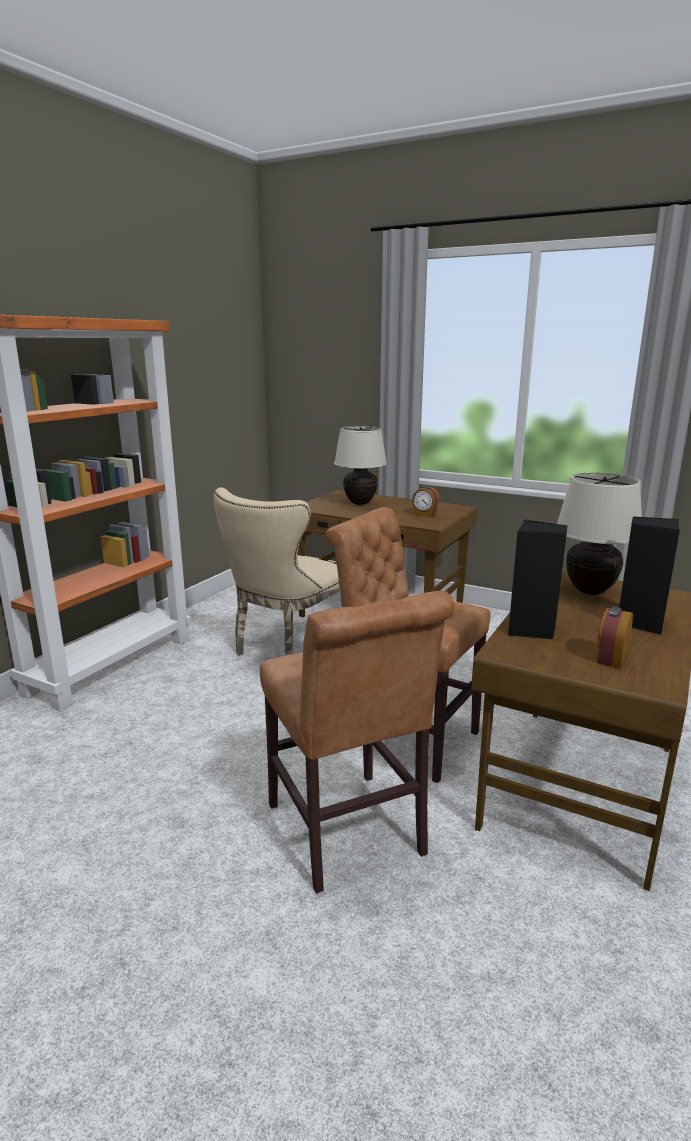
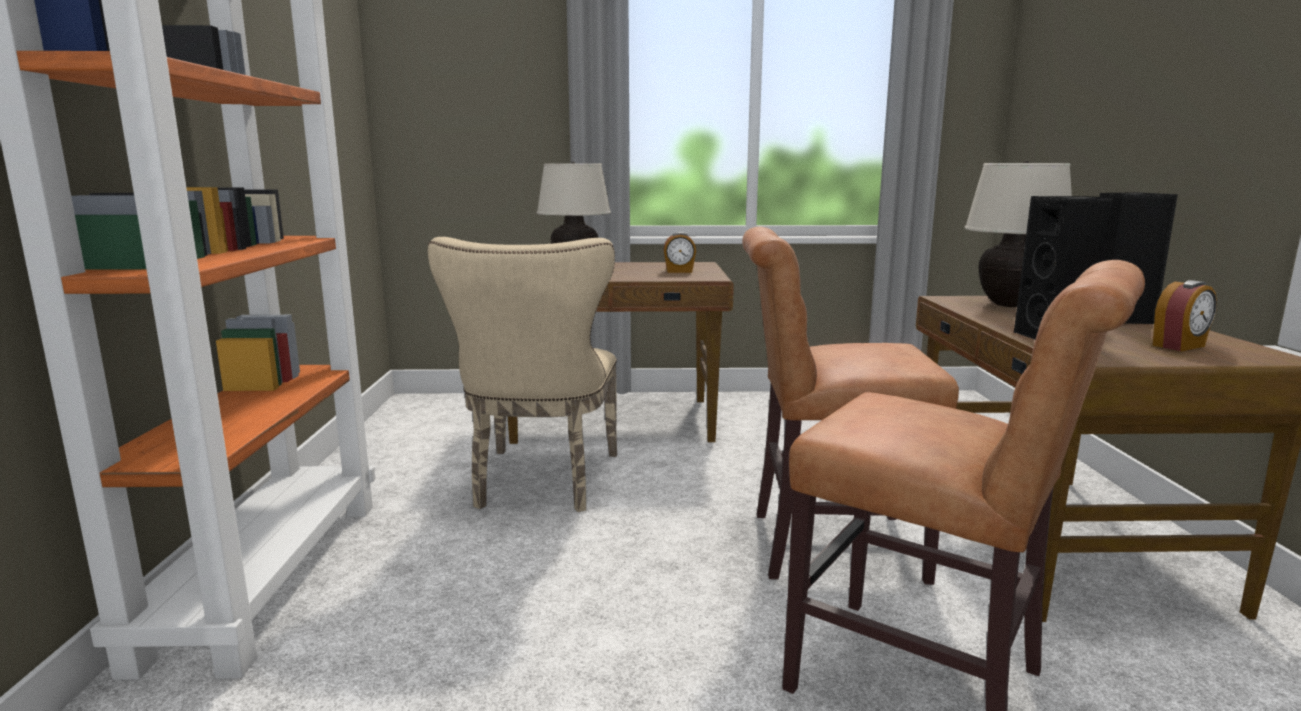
camera: 30 degrees left, 5 degrees down
alarm clock [597,606,633,668] -> alarm clock turned 120 degrees counterclockwise [1153,280,1217,351]

